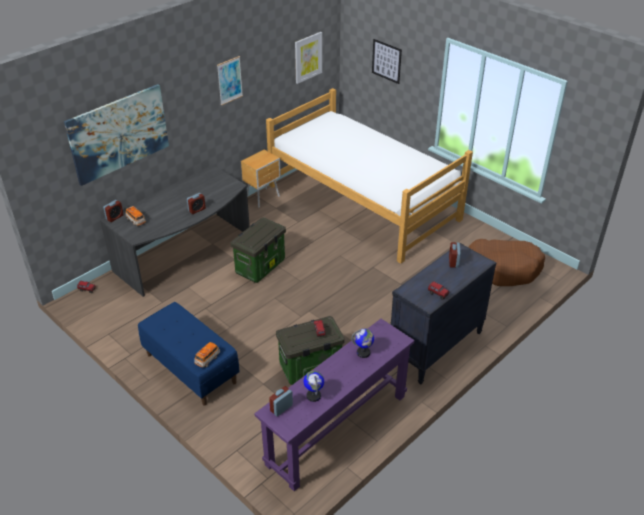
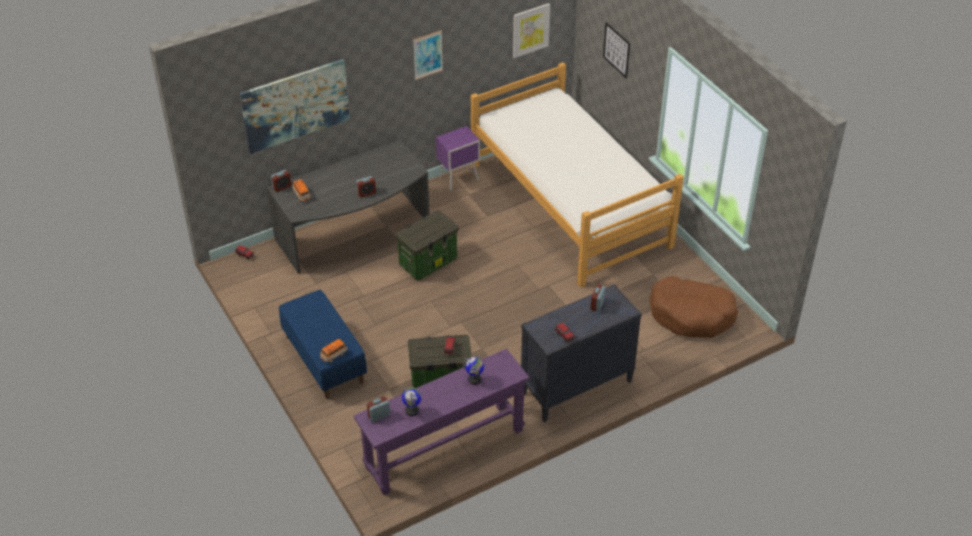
camera: 15 degrees right, 5 degrees up
brown nightstand [241,150,281,208] -> purple nightstand [436,126,480,191]

